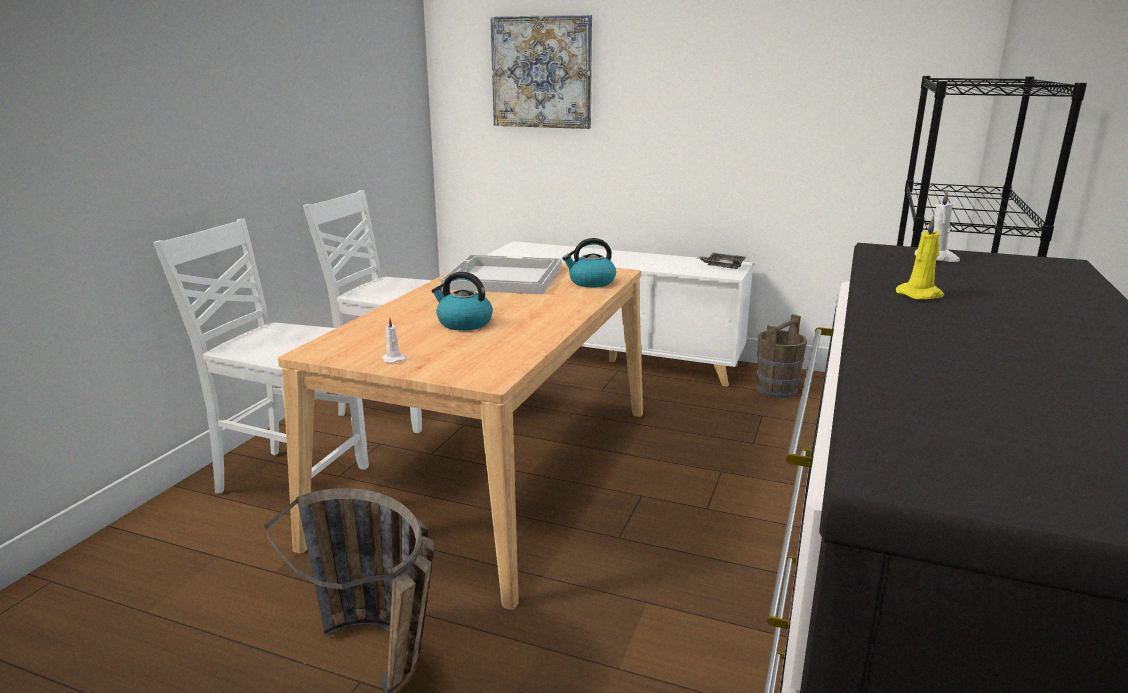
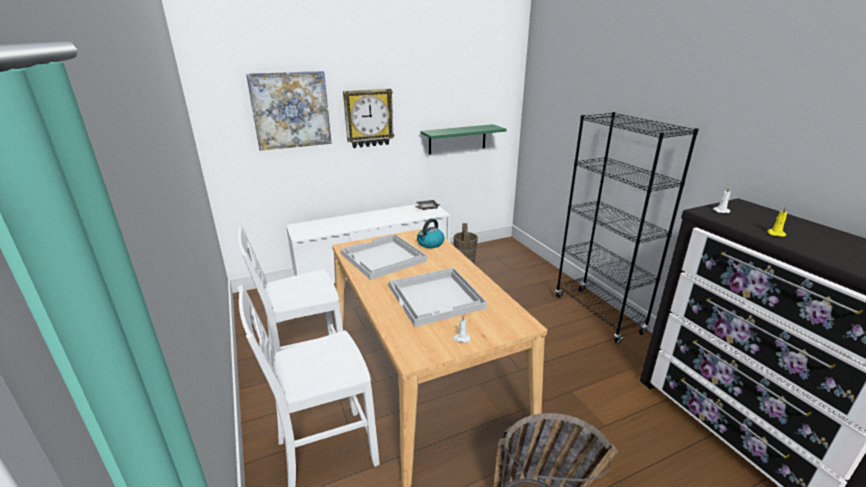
camera: 45 degrees left, 5 degrees up
kettle [431,272,493,331] -> white tray [389,268,487,327]
none -> wall clock [343,89,394,148]
none -> green shelf [420,124,507,155]

